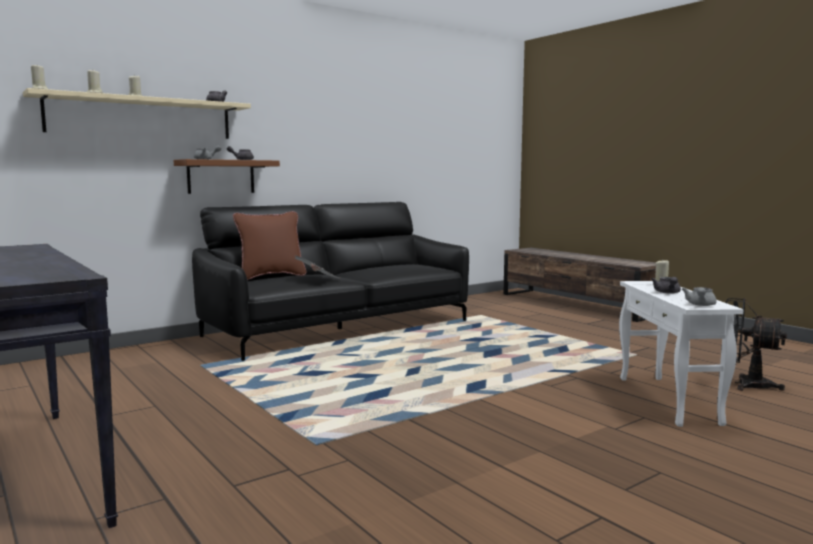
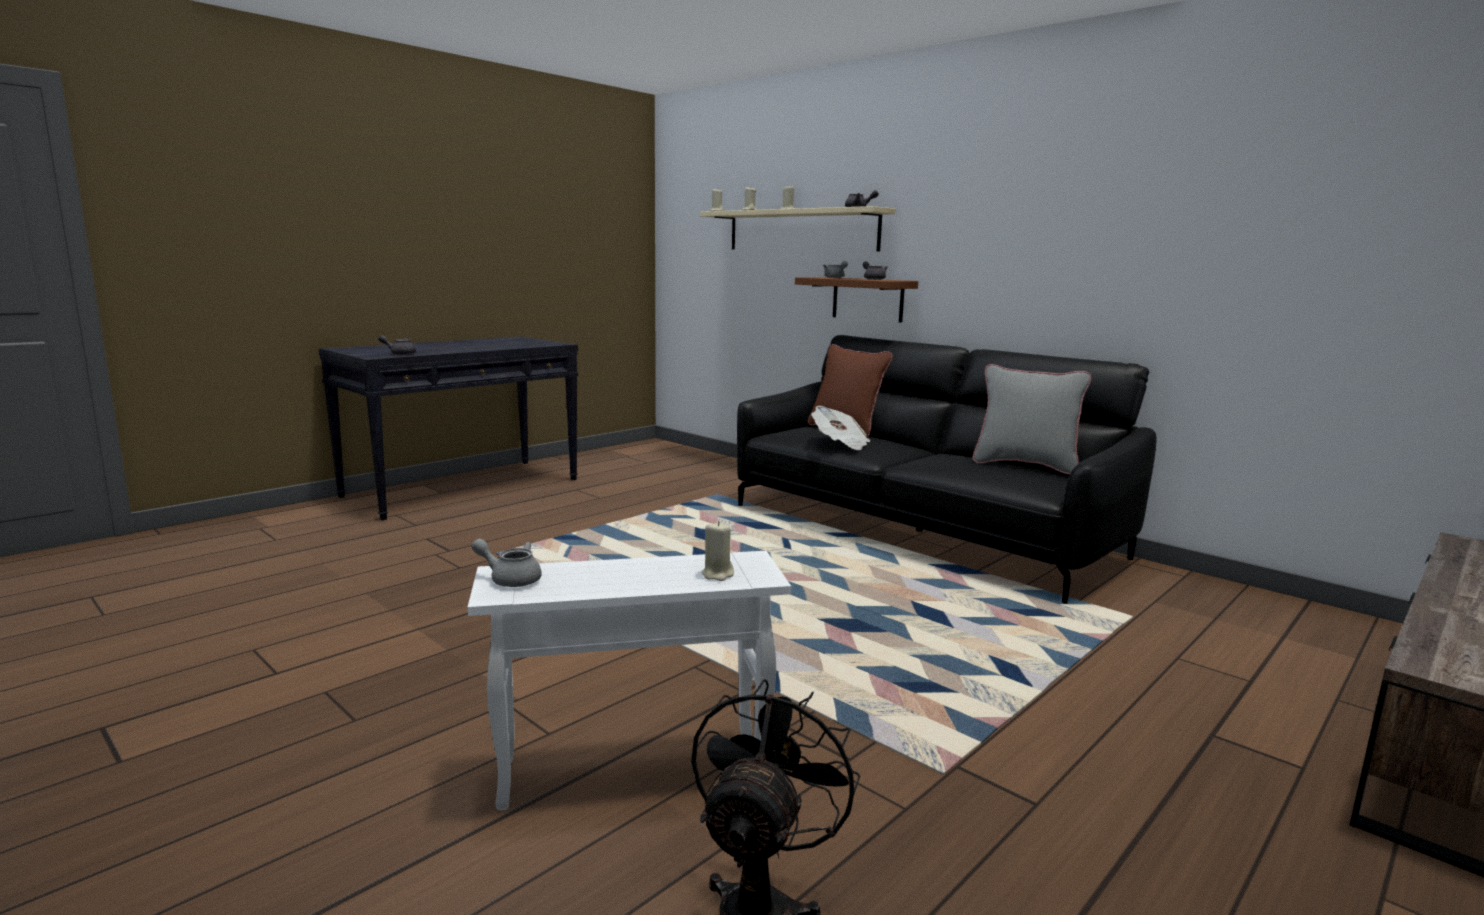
camera: 80 degrees right, 5 degrees up
grey teapot [651,277,681,294] -> grey teapot moved to [378,335,416,355]
none -> grey pillow [973,364,1091,475]

